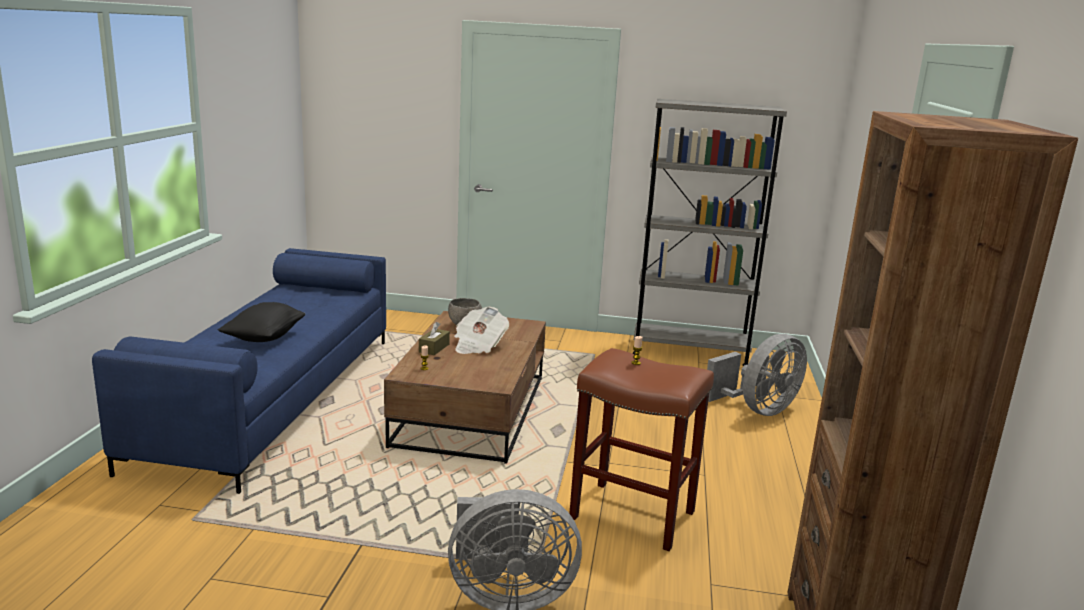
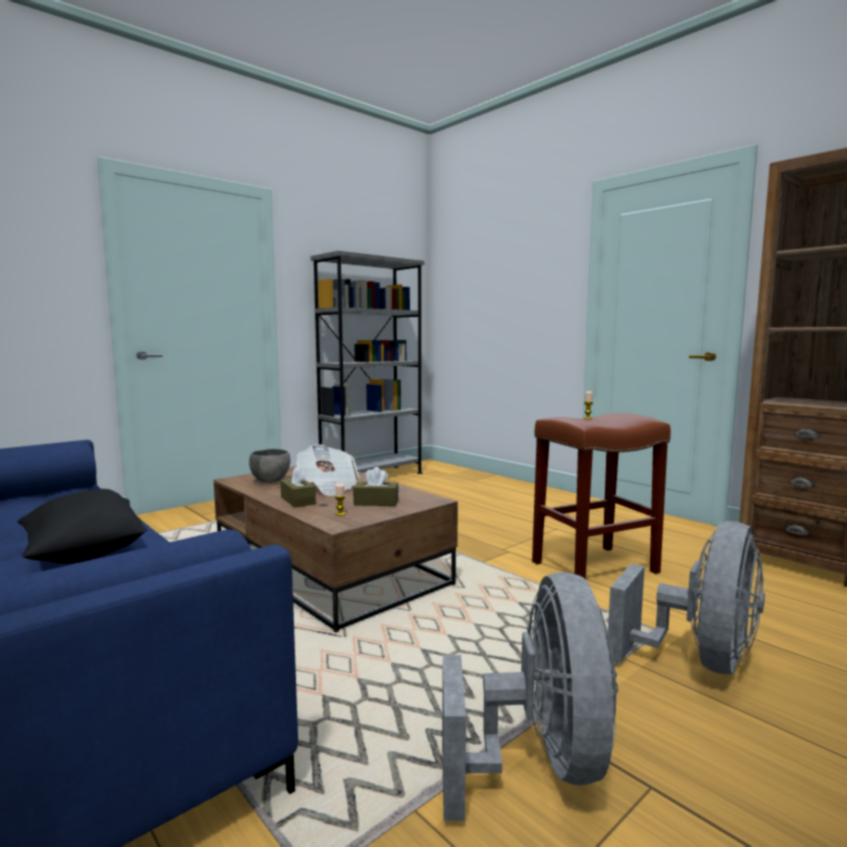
camera: 50 degrees left, 10 degrees down
grey fan [707,334,807,416] -> grey fan moved to [442,572,618,821]
none -> brown tissue box [353,467,399,506]

